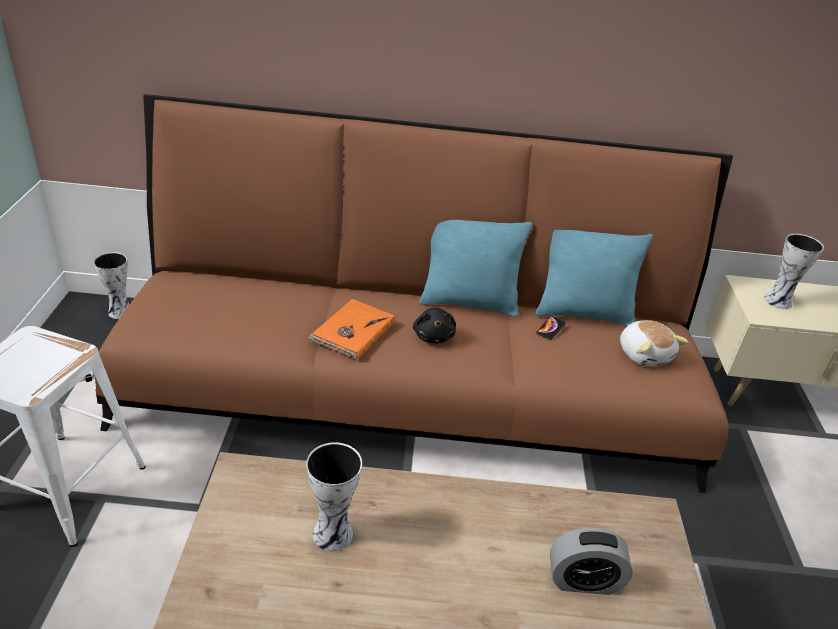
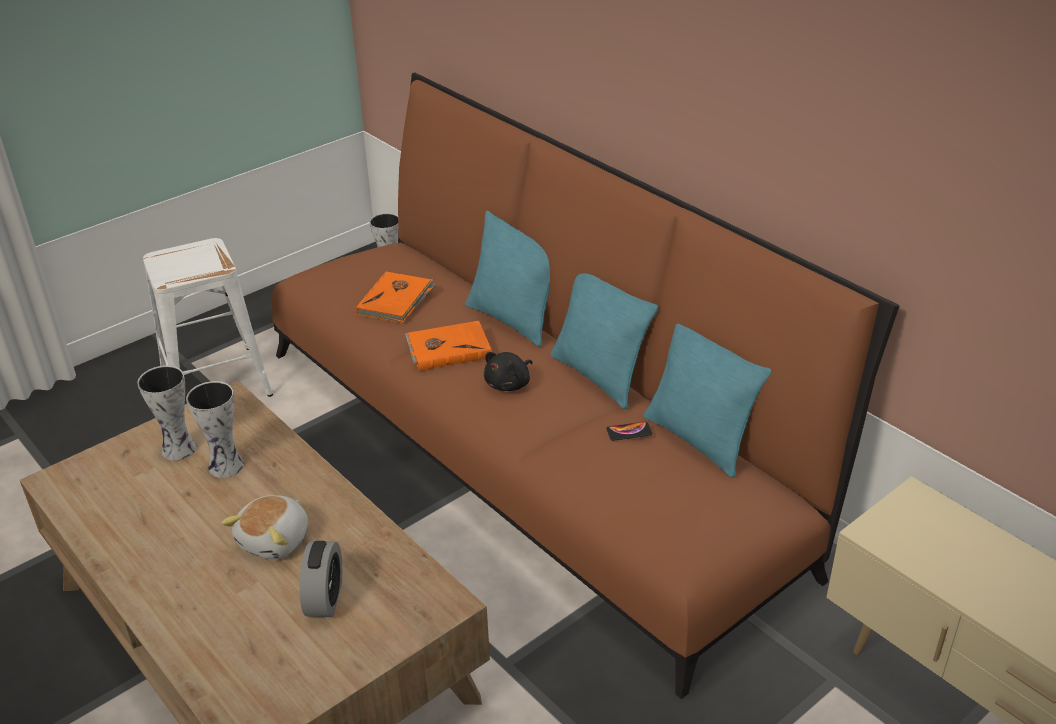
camera: 50 degrees right, 0 degrees up
alarm clock [550,528,633,595] -> alarm clock turned 135 degrees counterclockwise [299,541,342,617]
plush toy [620,320,688,367] -> plush toy moved to [221,495,308,559]
vase [764,234,824,309] -> vase moved to [137,365,197,461]
none -> orange book [356,271,436,323]
none -> turquoise pillow [465,211,550,347]

